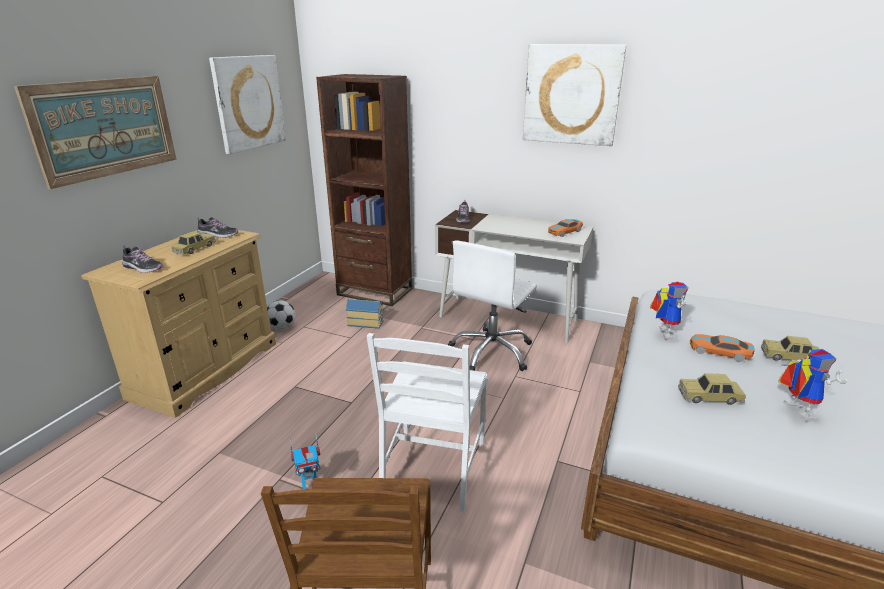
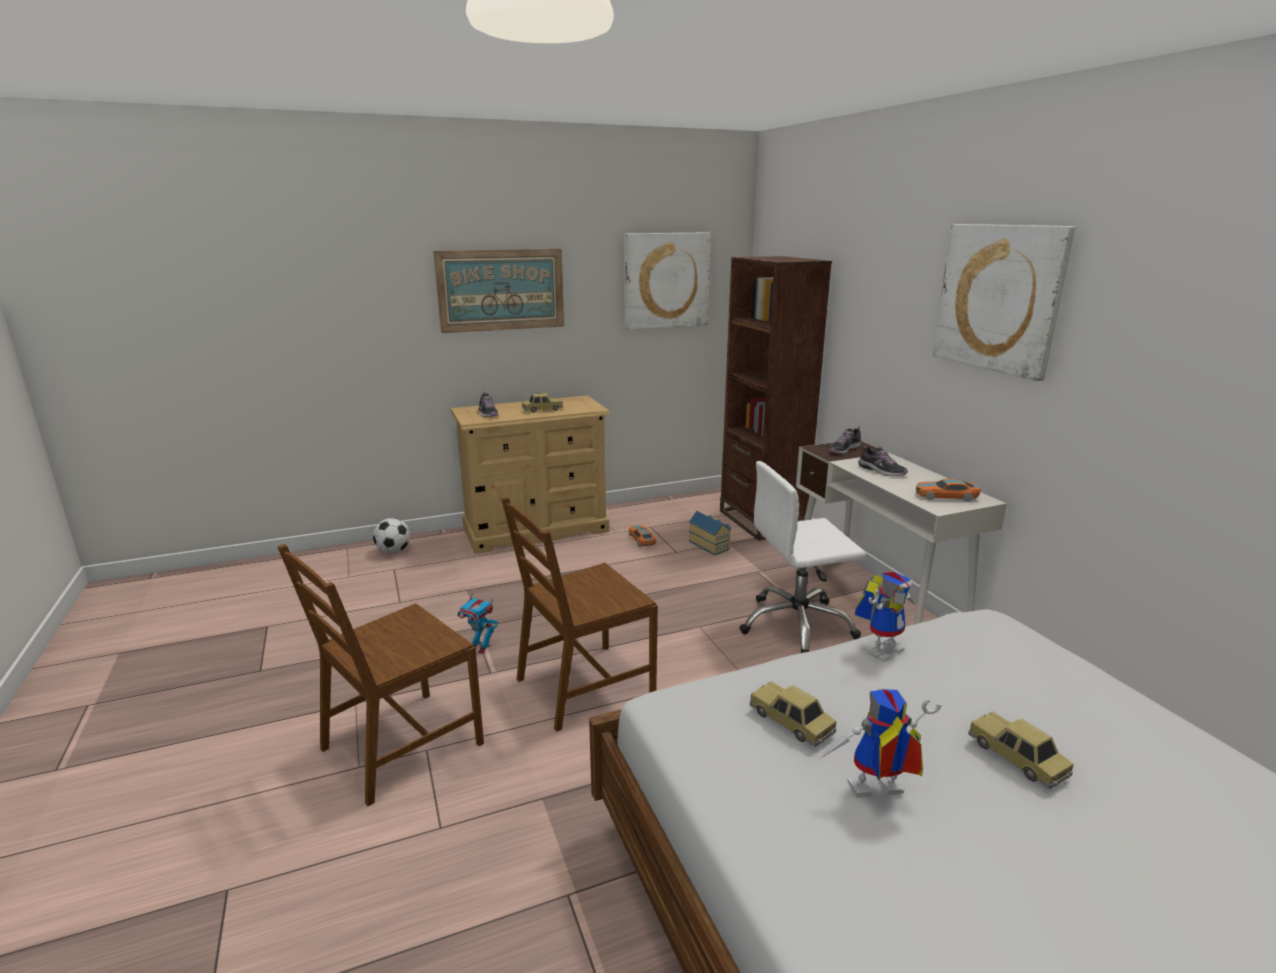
camera: 45 degrees right, 5 degrees down
shoe [197,217,239,238] -> shoe moved to [858,444,908,476]
football [267,300,295,330] -> football moved to [373,518,410,553]
white chair [367,333,487,512] -> brown chair [501,497,658,732]
toy car [690,334,755,362] -> toy car moved to [629,525,656,547]
toy robot [778,349,848,421] -> toy robot turned 135 degrees counterclockwise [821,689,941,798]

